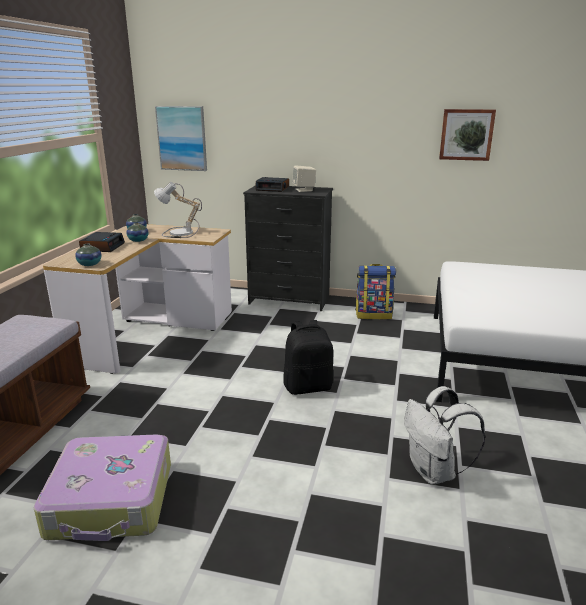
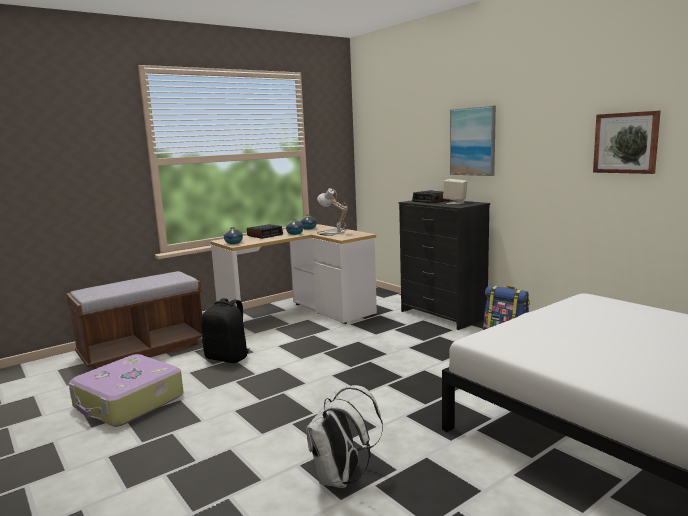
camera: 40 degrees right, 10 degrees down
picture [155,106,207,171] -> picture moved to [450,106,496,176]
black backpack [283,320,333,395] -> black backpack moved to [201,298,250,363]

